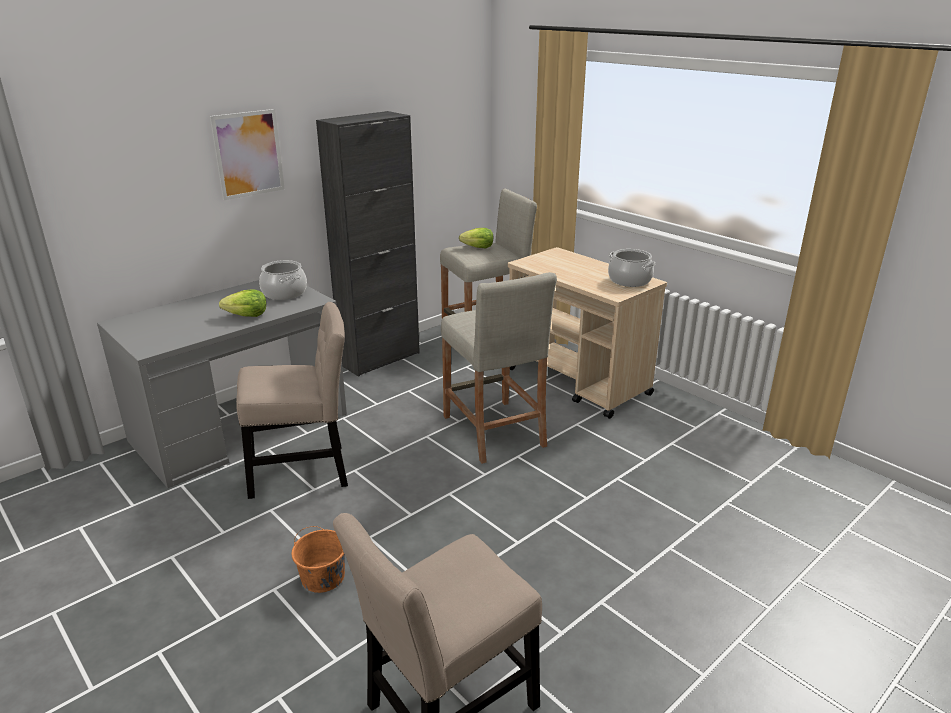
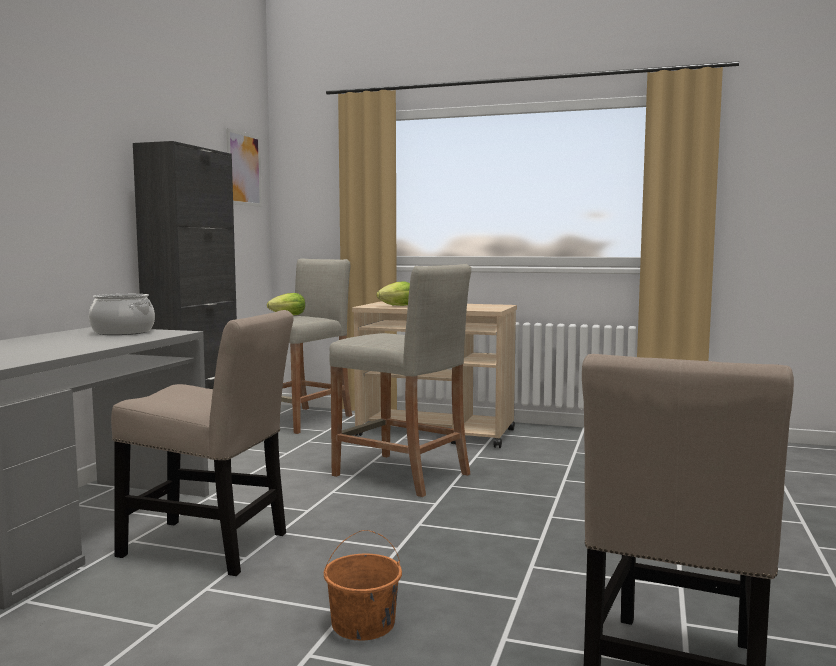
camera: 30 degrees left, 20 degrees down
picture [210,109,285,200] -> picture moved to [226,128,262,207]
lettuce [219,289,266,317] -> lettuce moved to [376,281,410,306]
beige chair [236,302,348,499] -> beige chair turned 60 degrees clockwise [111,310,294,576]
cooking pot [608,249,656,287] -> none

